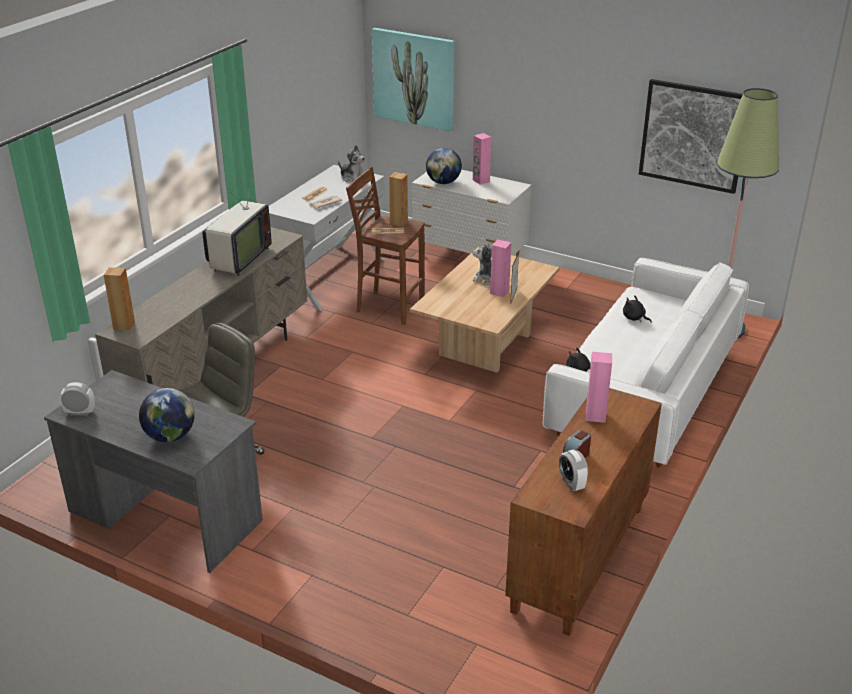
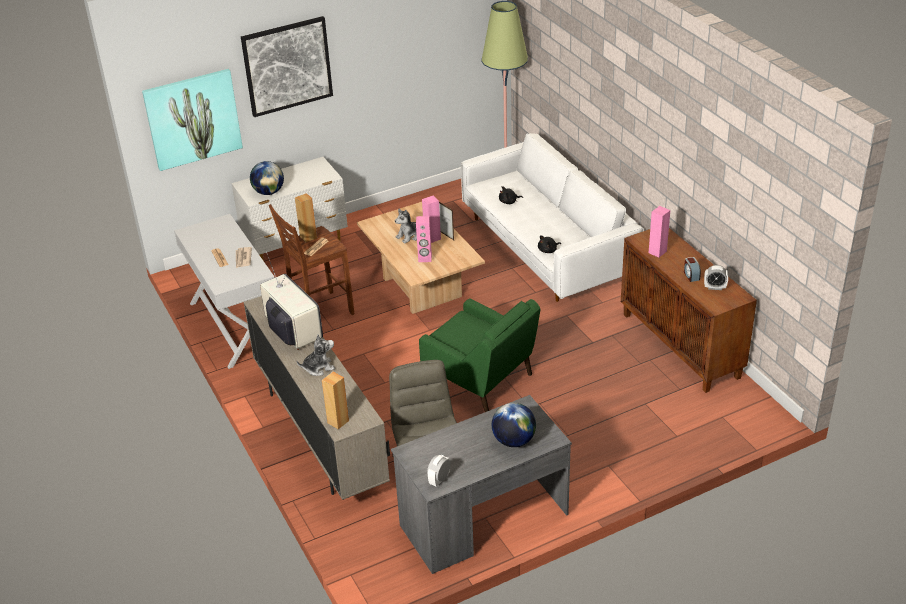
camera: 55 degrees left, 5 degrees up
plush toy [338,145,365,182] -> plush toy moved to [297,334,335,376]
pink speaker [473,133,491,185] -> pink speaker moved to [416,216,432,262]
picture [639,79,743,194] -> picture moved to [241,16,333,117]
none -> green armchair [419,298,540,412]

